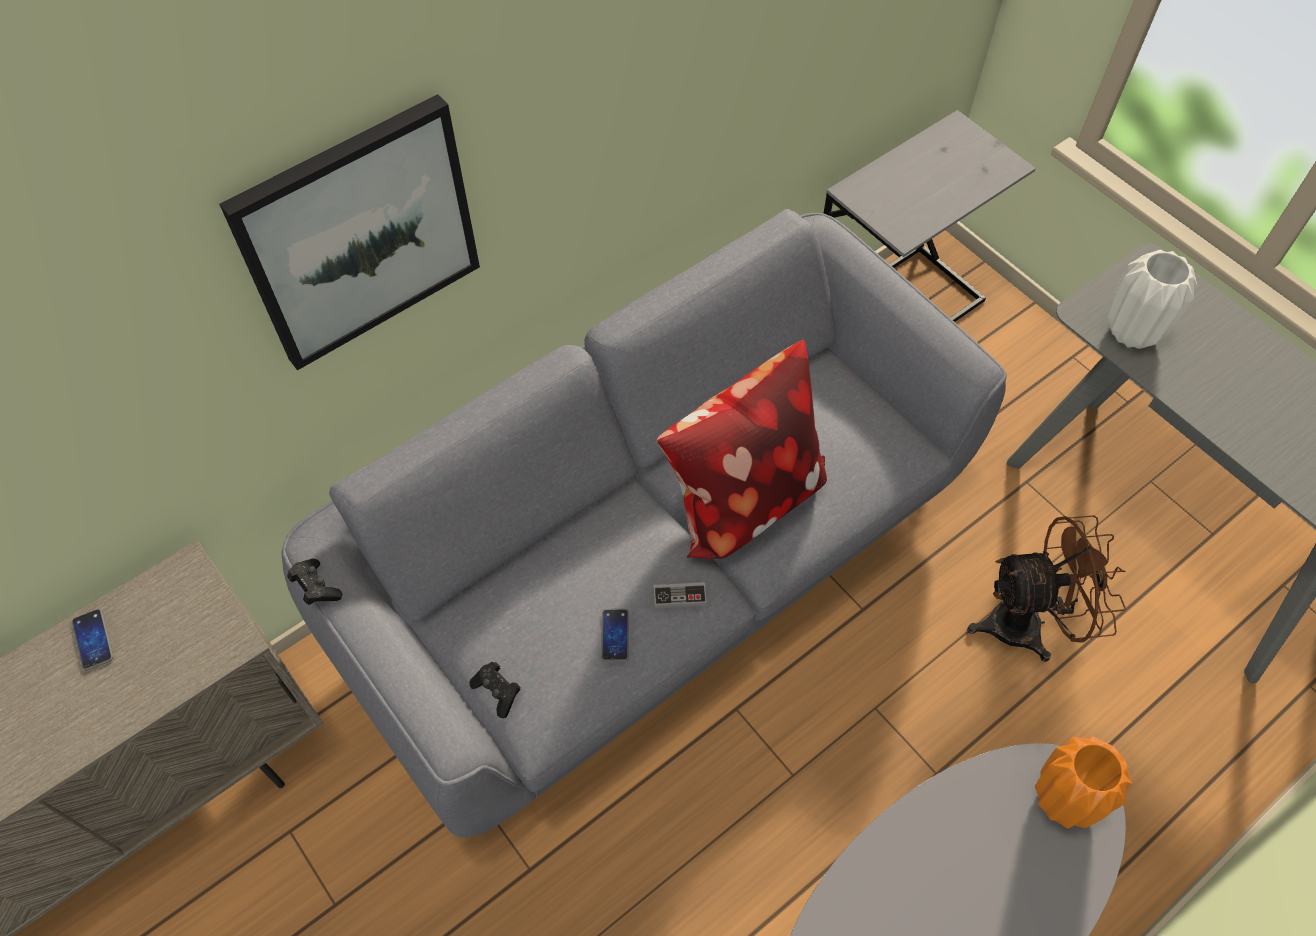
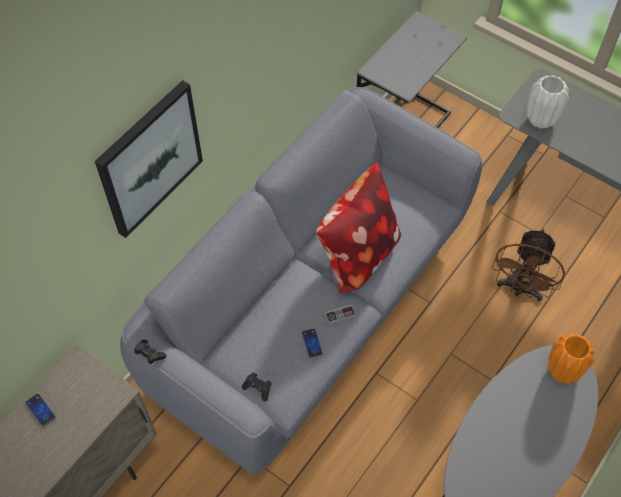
camera: 15 degrees left, 0 degrees up
brown fan [967,515,1126,662] -> brown fan turned 135 degrees clockwise [492,229,565,301]

